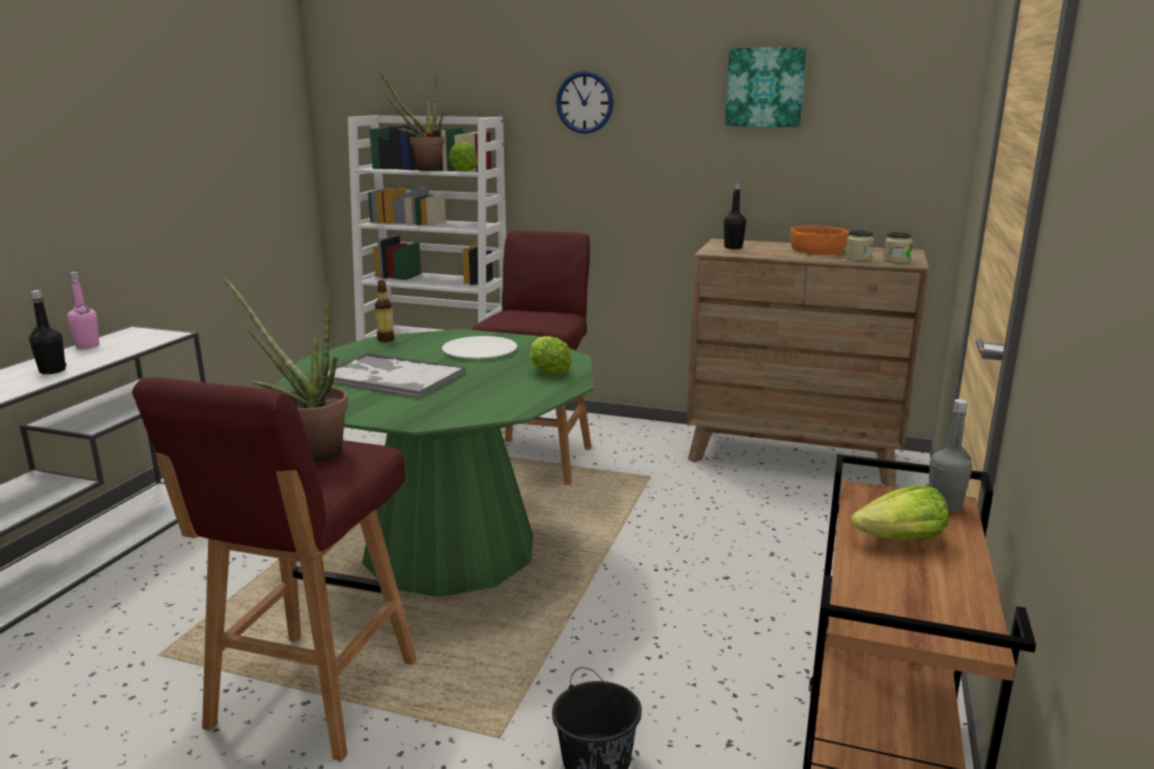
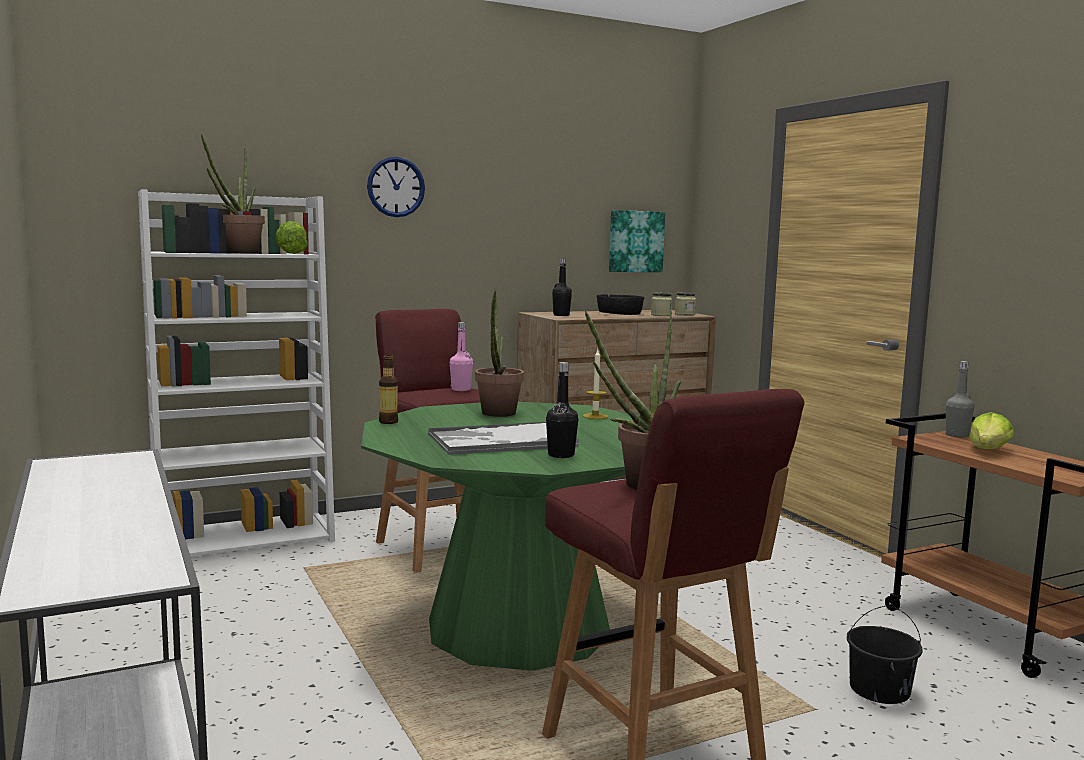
camera: 45 degrees left, 10 degrees down
black bottle [29,290,66,374] -> black bottle moved to [546,362,578,458]
pink bottle [67,272,99,349] -> pink bottle moved to [450,322,473,391]
white plate [442,336,517,359] -> potted plant [475,288,524,417]
lettuce [530,336,572,375] -> candle [583,350,608,419]
picture [725,47,807,127] -> picture moved to [609,210,665,272]
orange bowl [790,225,849,255] -> black bowl [597,294,644,315]

